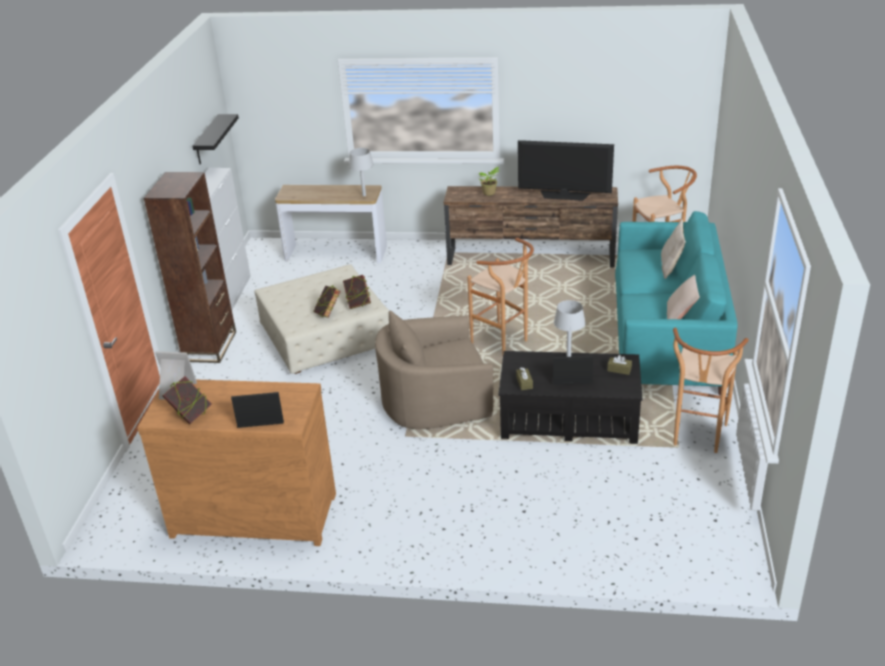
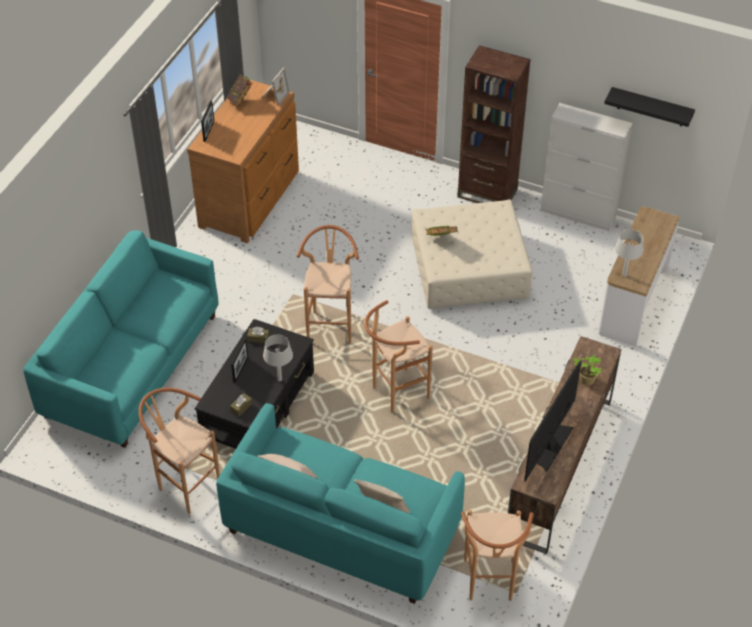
camera: 105 degrees right, 15 degrees up
book [343,275,371,309] -> none
beige armchair [375,311,493,429] -> brown stool [297,225,359,343]
none -> turquoise sofa [23,230,219,448]

